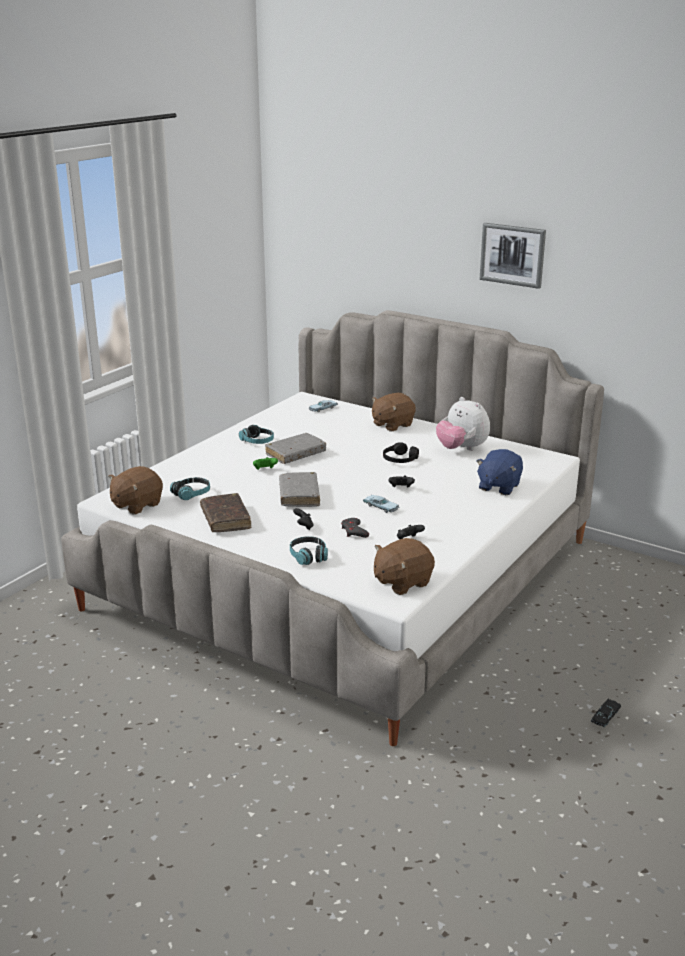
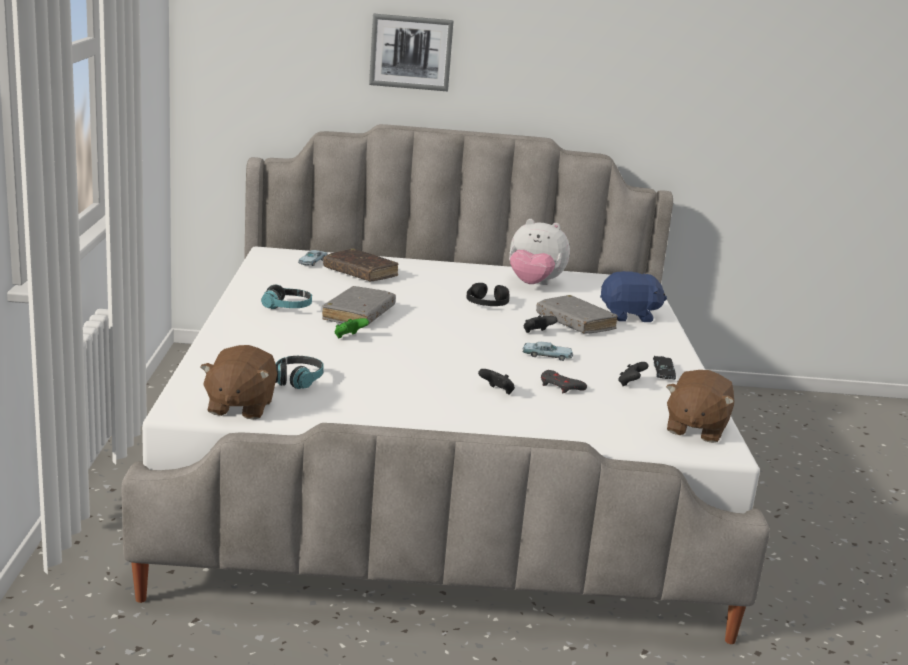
camera: 35 degrees left, 5 degrees down
brown book [200,493,252,532] -> brown book moved to [323,248,399,281]
grey book [279,472,320,507] -> grey book moved to [536,295,618,334]
headphones [290,536,328,565] -> none
brown plush toy [372,393,416,432] -> none
blue plush toy [476,449,523,495] -> blue plush toy turned 90 degrees counterclockwise [600,271,667,322]
picture [480,223,546,289] -> picture moved to [369,14,454,91]
black toy car [591,699,621,727] -> black toy car moved to [653,356,676,380]

